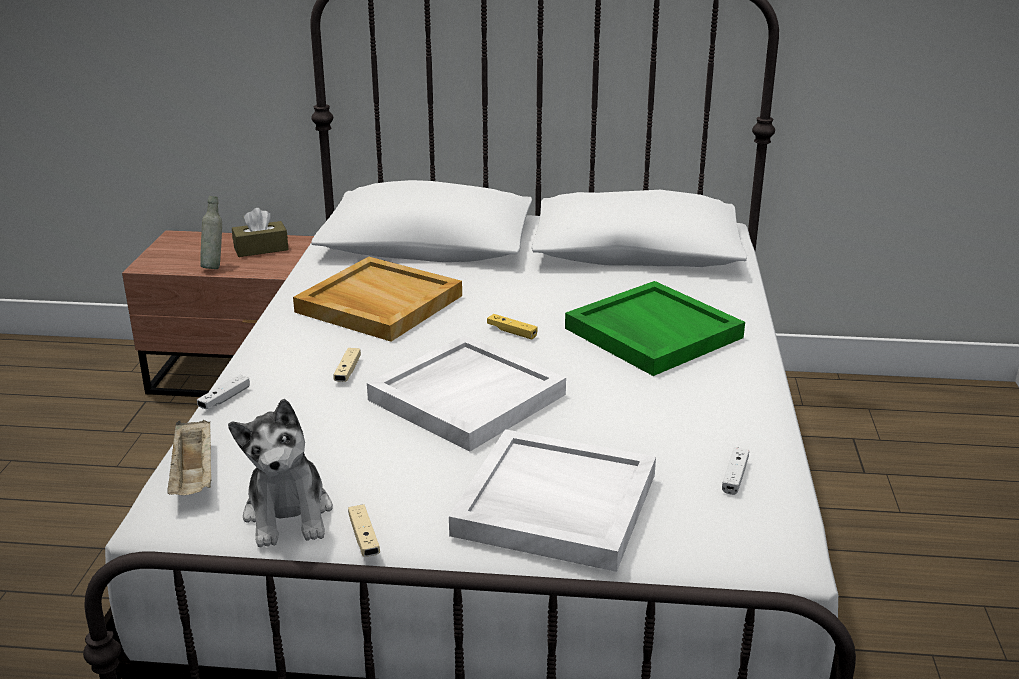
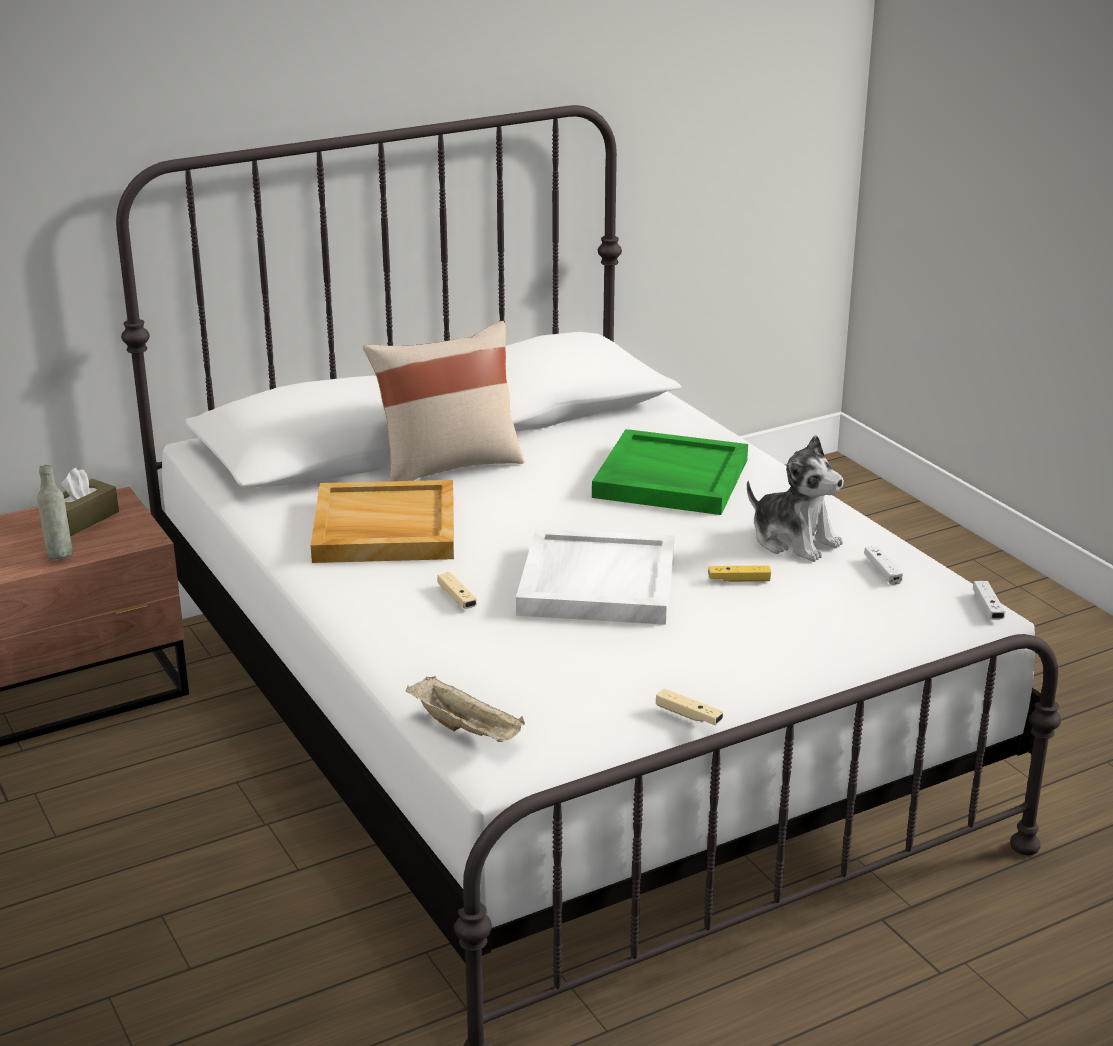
camera: 35 degrees left, 0 degrees up
white game controller [197,375,250,409] -> white game controller moved to [973,581,1005,620]
plush toy [228,399,333,548] -> plush toy moved to [747,435,844,562]
white tray [449,429,656,572] -> none
yellow game controller [487,314,538,339] -> yellow game controller moved to [708,565,771,582]
none -> beige pillow [363,321,524,481]

